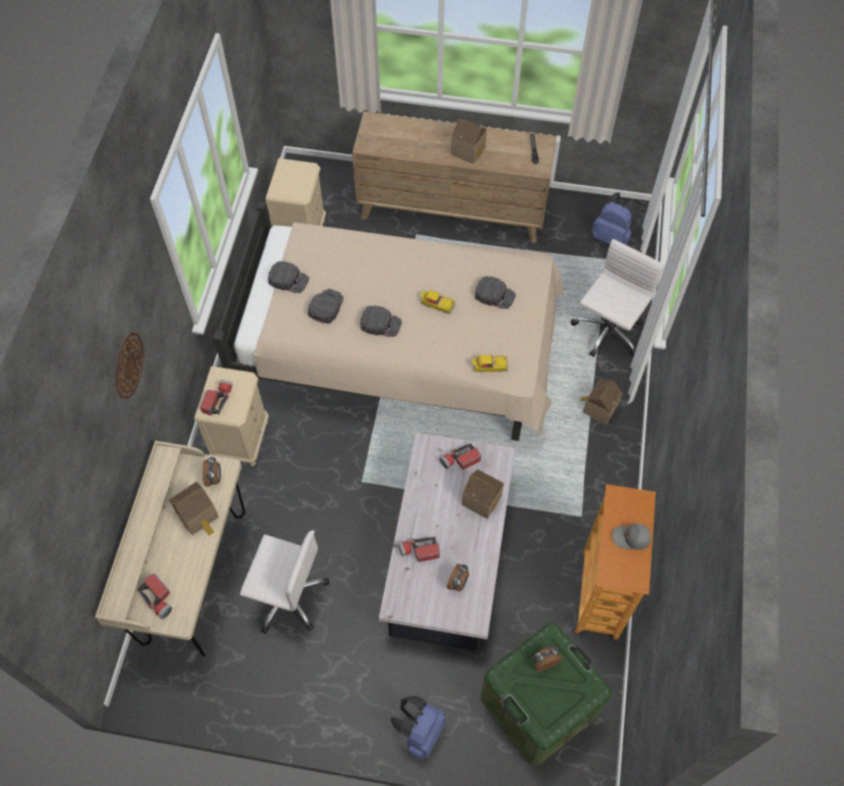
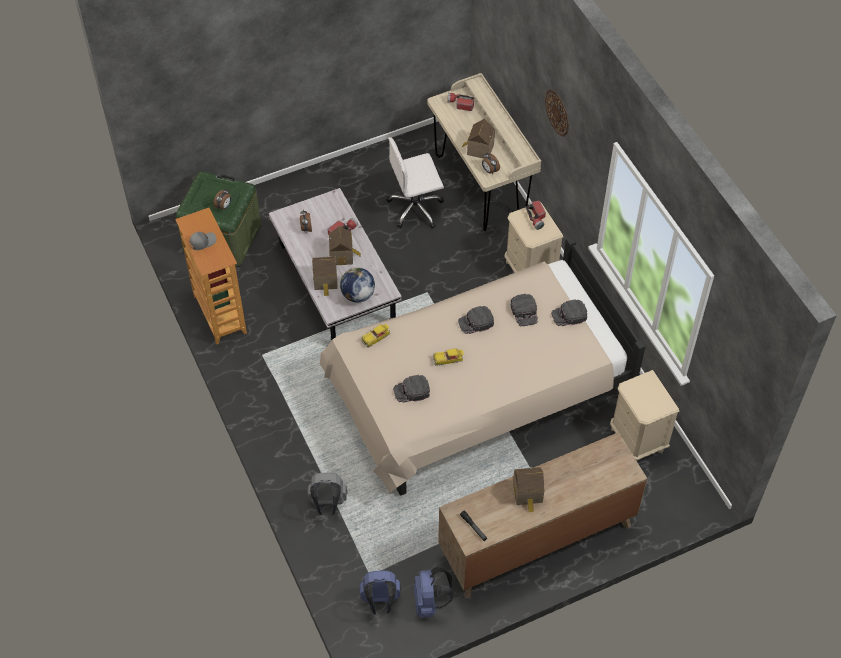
camera: 145 degrees right, 5 degrees down
blue backpack [391,696,446,760] -> blue backpack moved to [414,567,454,618]
flashlight [440,443,481,470] -> globe [340,267,375,303]
white office chair [571,239,664,357] -> grey backpack [308,473,347,515]
toy house [580,380,623,425] -> toy house moved to [329,226,361,265]

